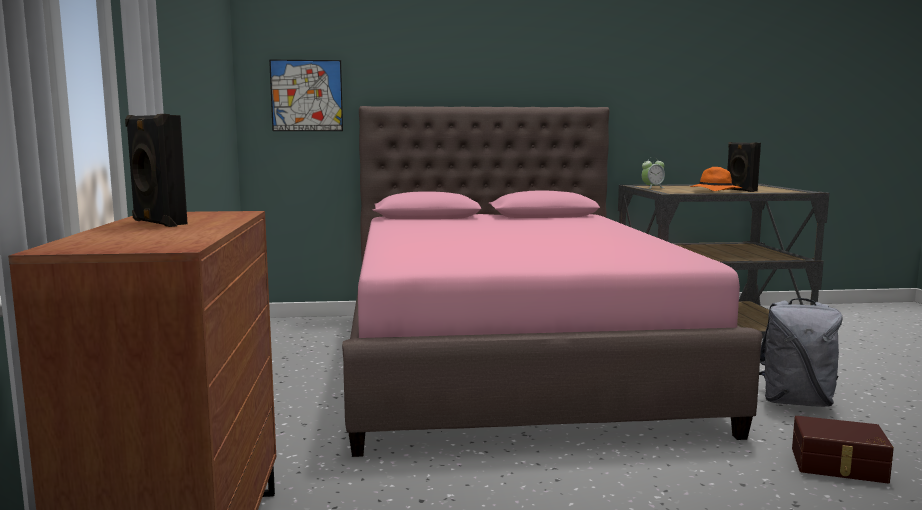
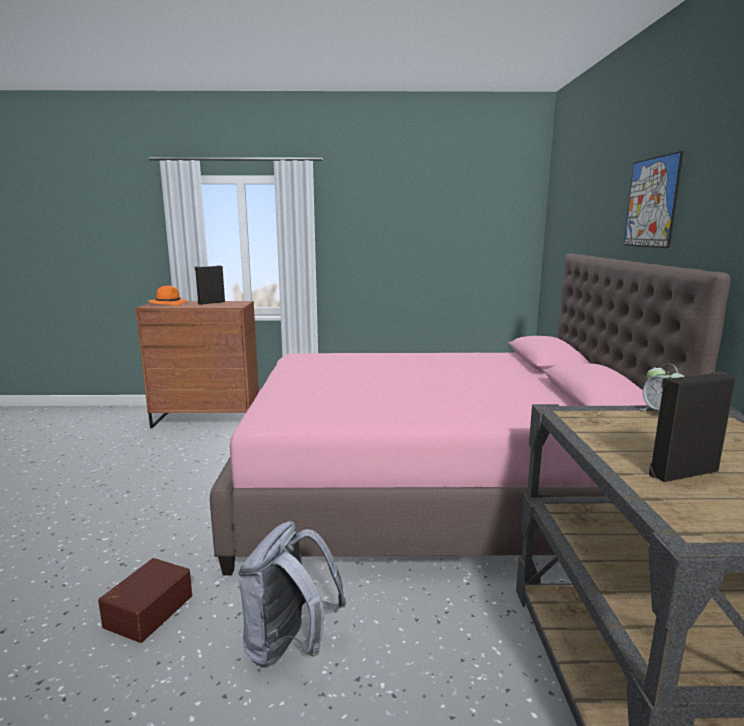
camera: 95 degrees right, 5 degrees up
picture [269,60,343,131] -> picture moved to [624,151,684,248]
orange hat [690,167,742,191] -> orange hat moved to [148,285,188,306]

